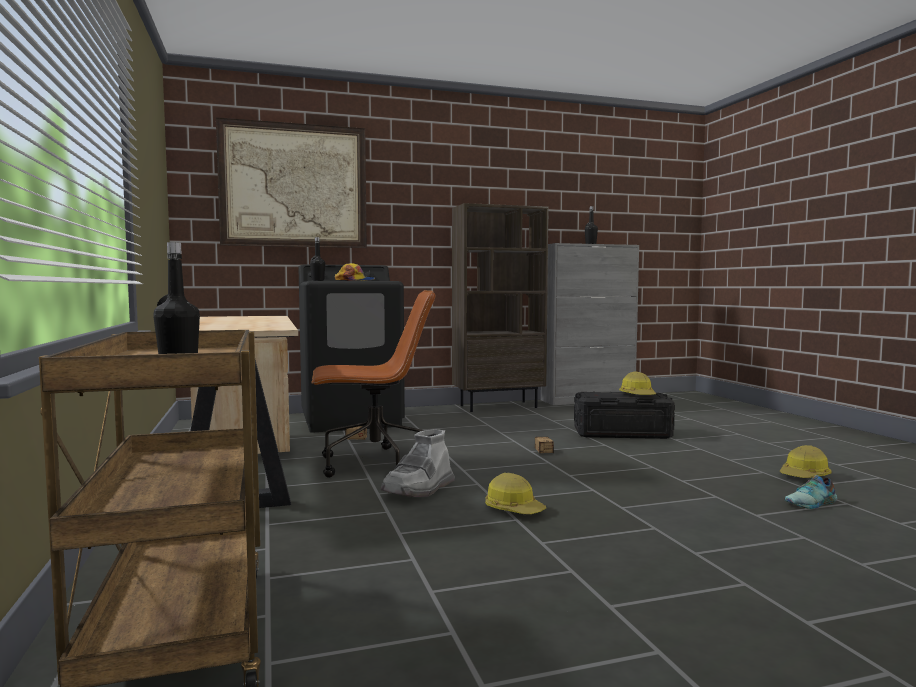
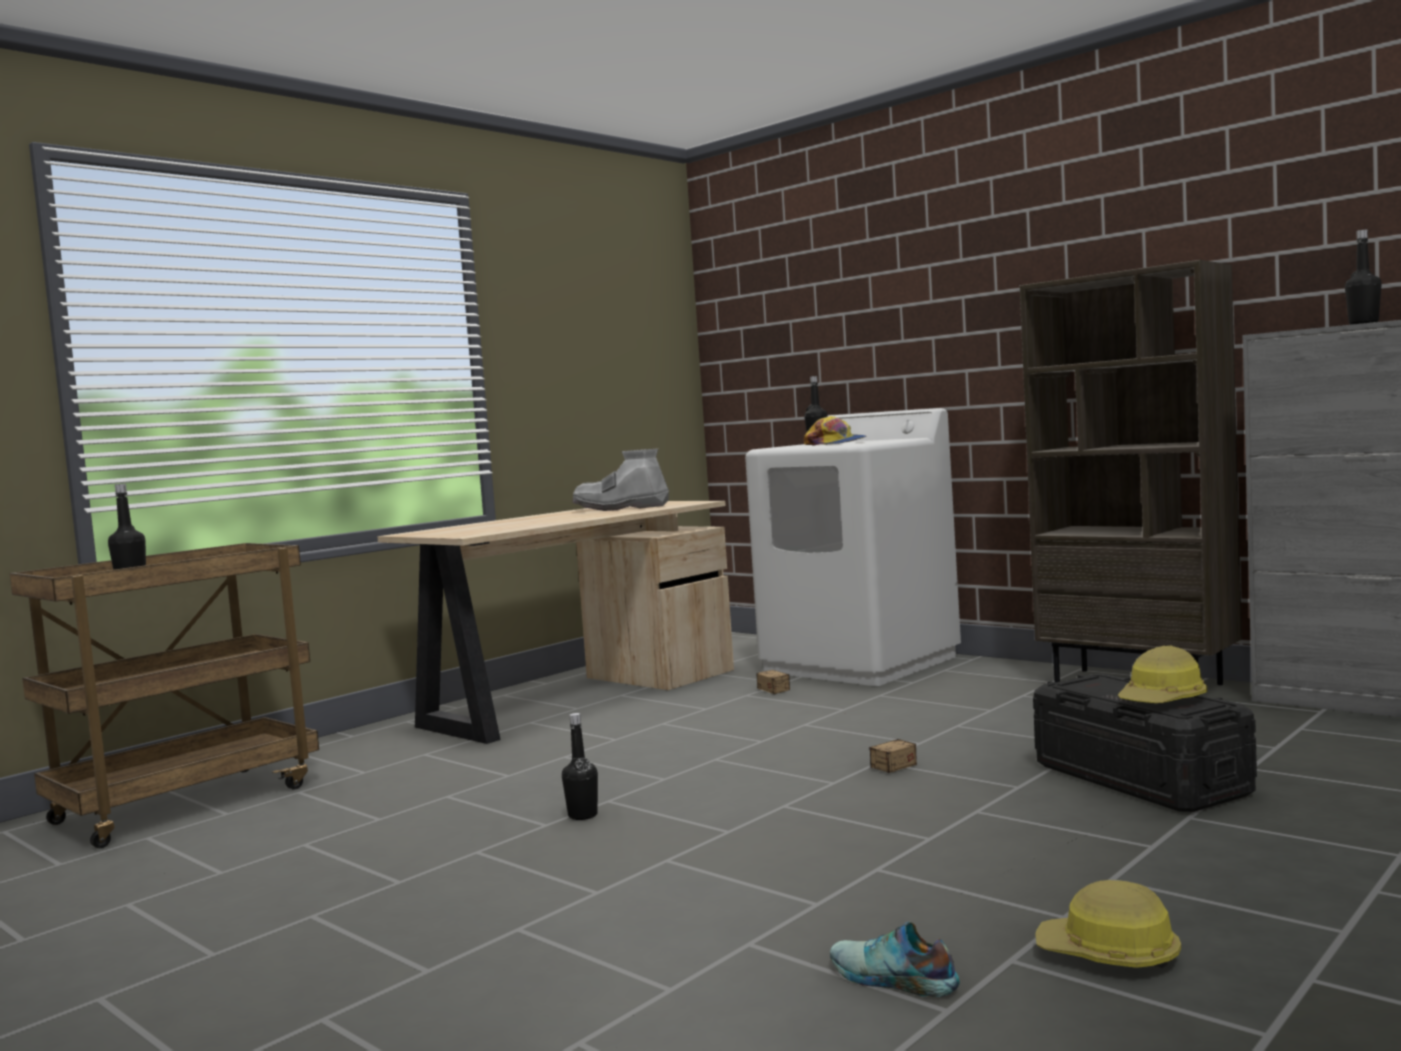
camera: 60 degrees right, 0 degrees up
picture [216,117,367,248] -> none
black washing machine [298,264,405,433] -> white washing machine [745,408,961,686]
brown office chair [312,290,435,478] -> none
grey boot [381,429,455,497] -> grey boot moved to [573,449,669,511]
hard hat [485,473,546,514] -> black bottle [562,713,598,820]

